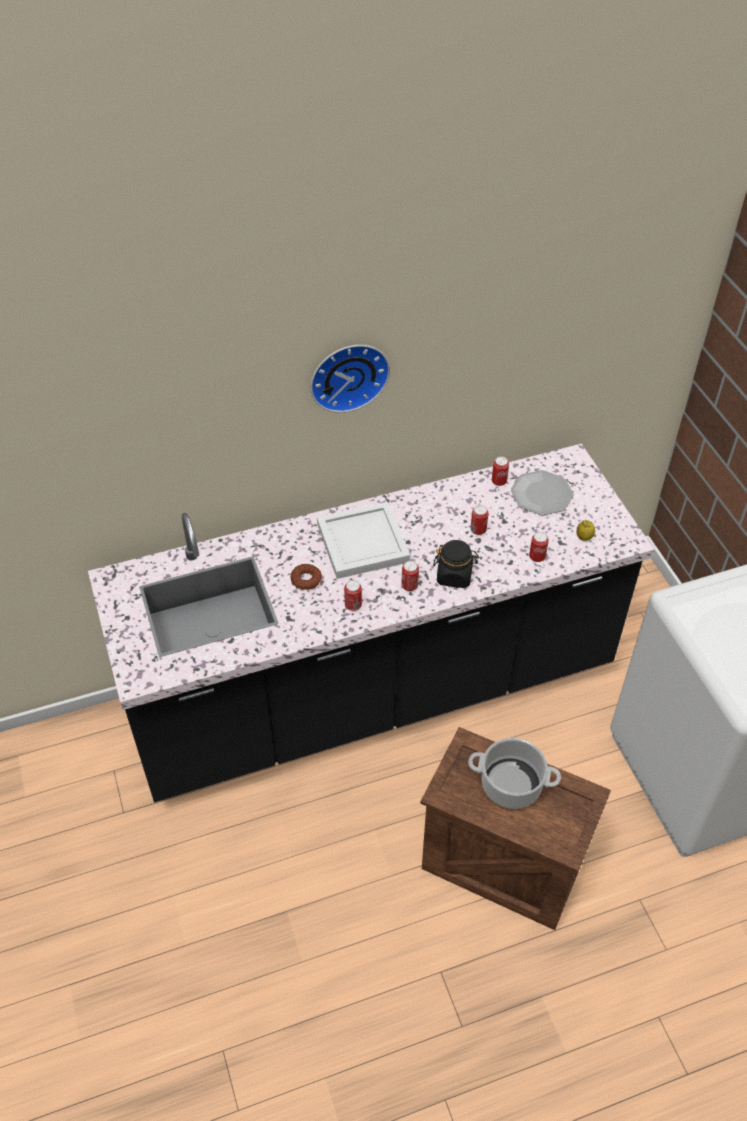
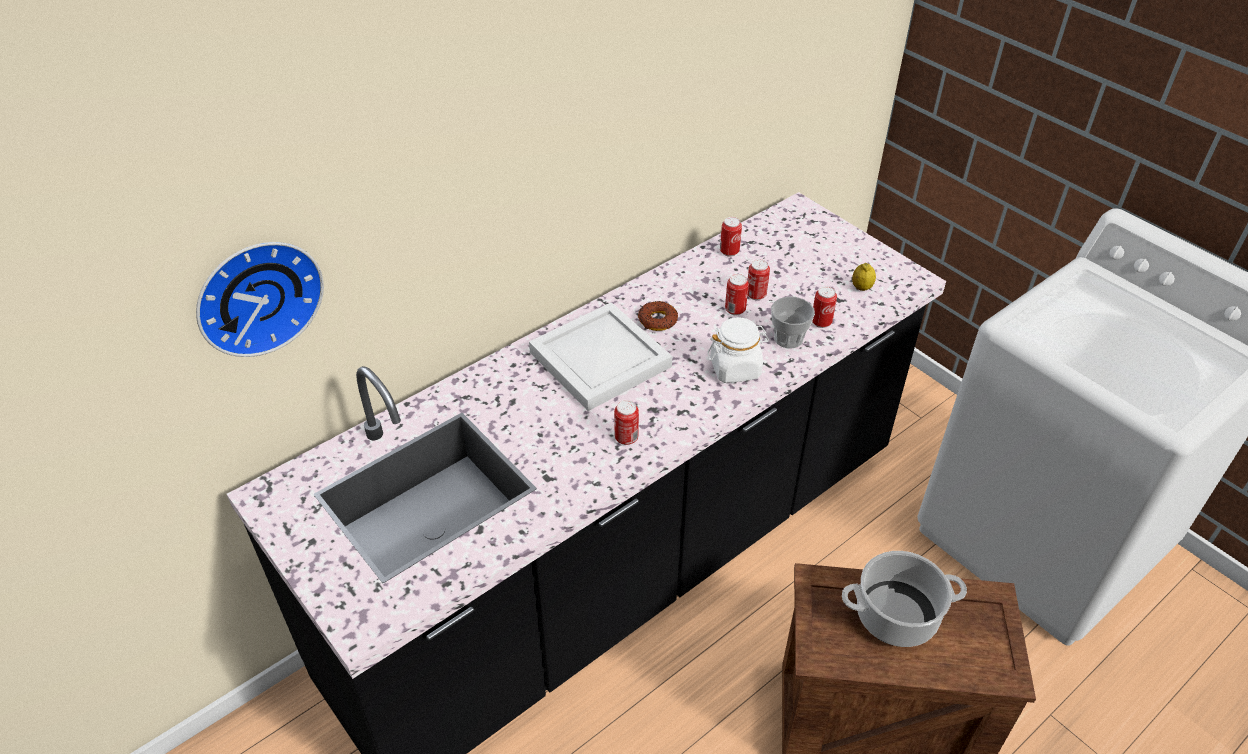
camera: 20 degrees left, 5 degrees down
donut [290,564,322,590] -> donut moved to [638,301,678,331]
wall clock [310,345,390,413] -> wall clock moved to [196,242,324,357]
can [401,561,419,591] -> can moved to [747,259,770,300]
black jar [433,540,479,588] -> white jar [707,317,769,383]
plate [511,470,574,515] -> none
none -> cup [771,297,815,349]

